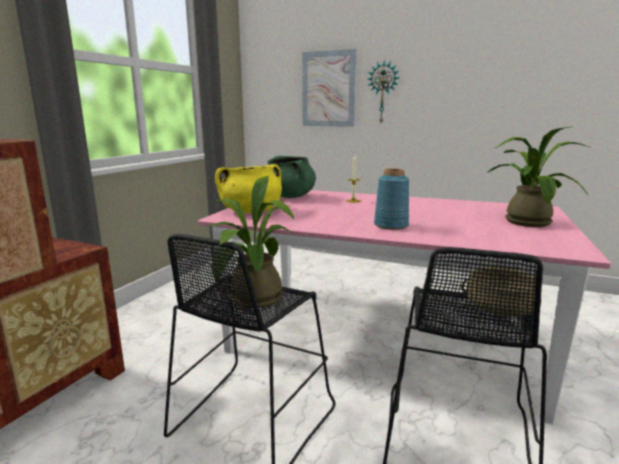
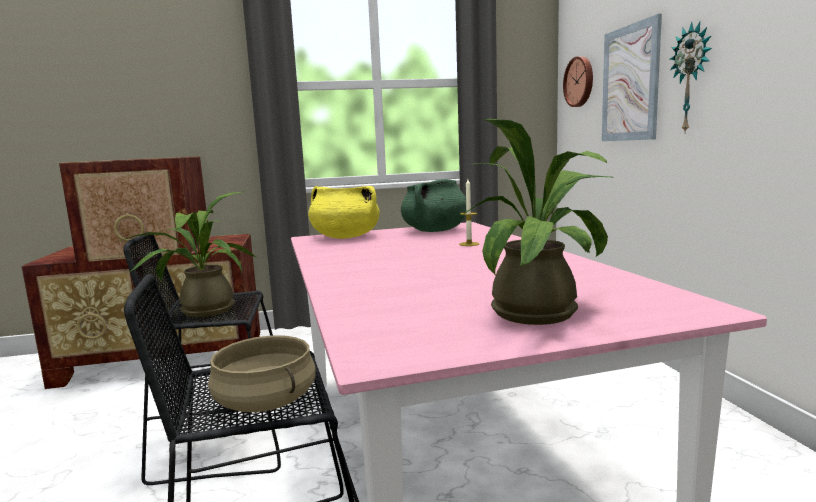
camera: 55 degrees right, 5 degrees down
blue vase [374,168,409,230] -> none
none -> wall clock [563,56,593,107]

